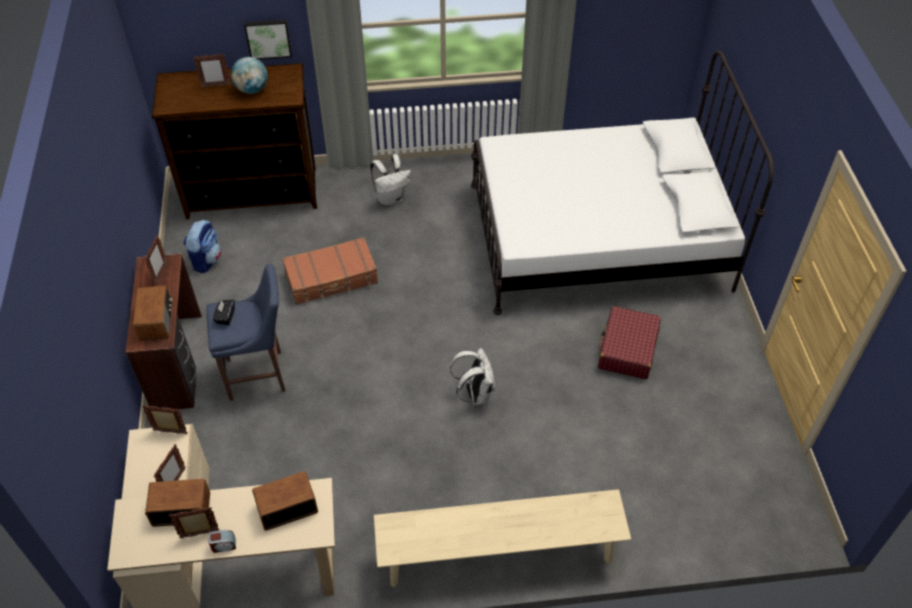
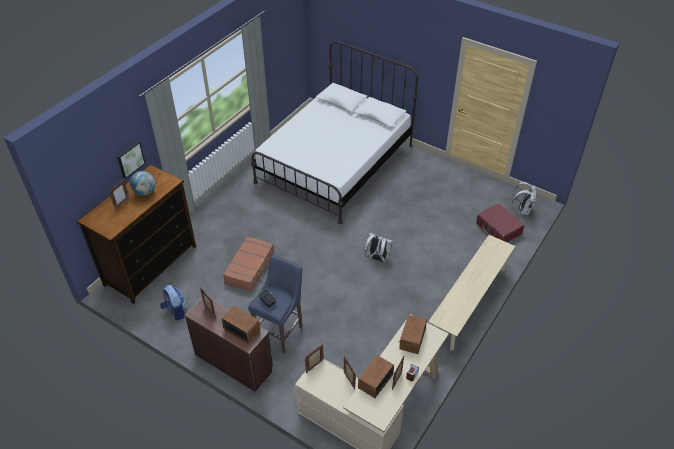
camera: 50 degrees left, 5 degrees down
white backpack [370,154,411,206] -> white backpack moved to [512,182,536,215]
red suitcase [598,306,661,379] -> red suitcase moved to [476,203,524,242]

